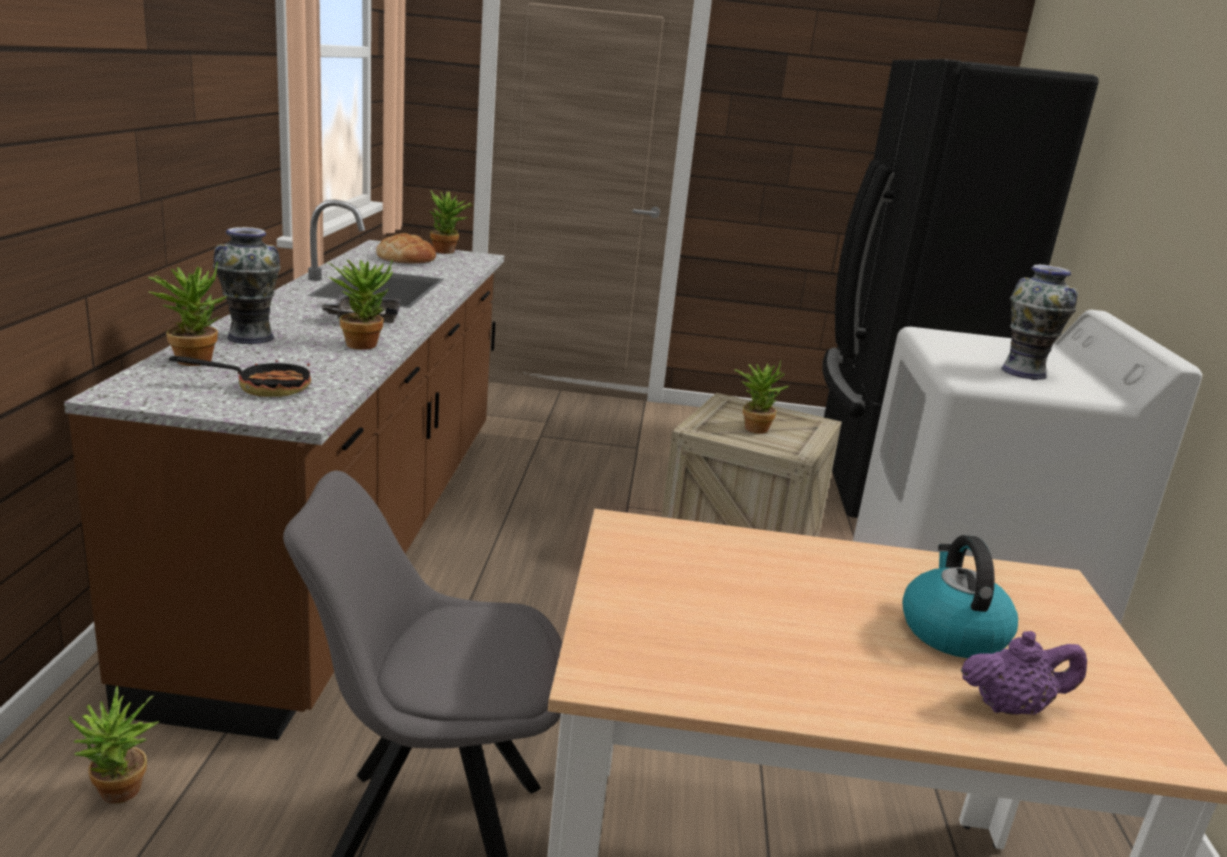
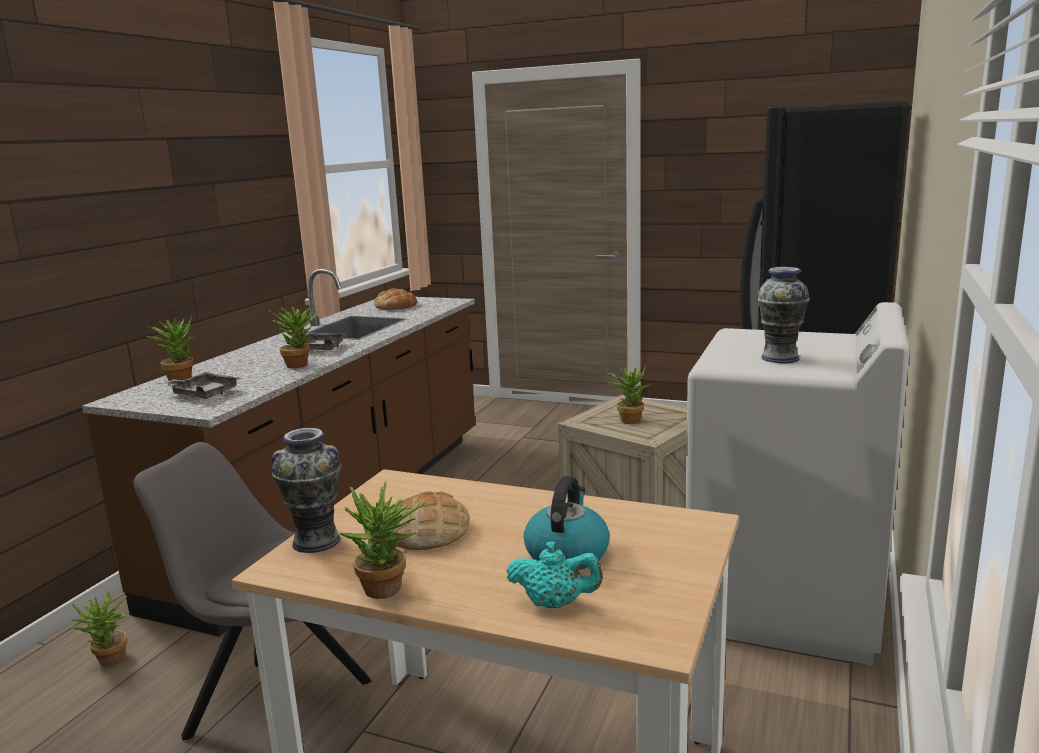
camera: 20 degrees right, 5 degrees down
frying pan [169,355,311,397] -> grey tray [162,372,241,399]
vase [213,227,280,344] -> vase moved to [272,428,341,553]
potted plant [429,190,473,254] -> potted plant moved to [339,480,425,599]
purple teapot [961,631,1087,715] -> turquoise teapot [506,542,603,608]
none -> bread [393,491,469,550]

